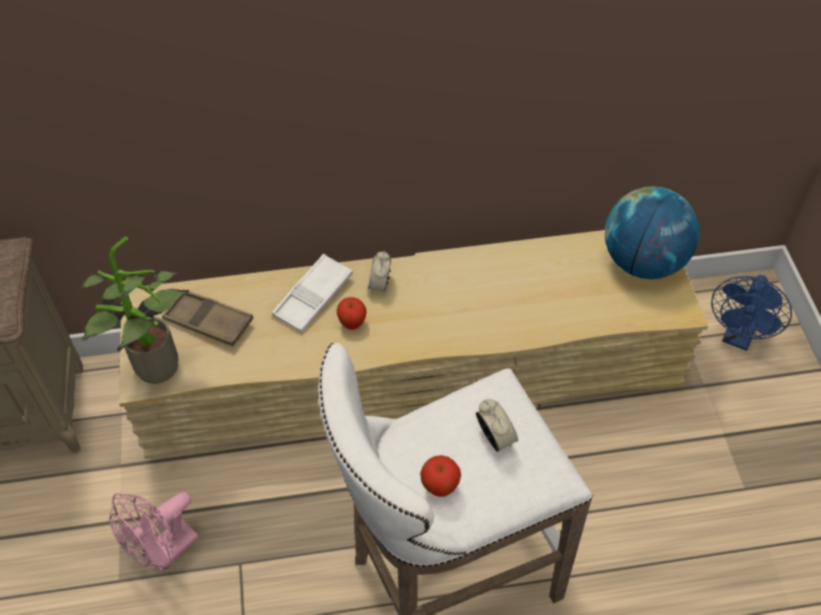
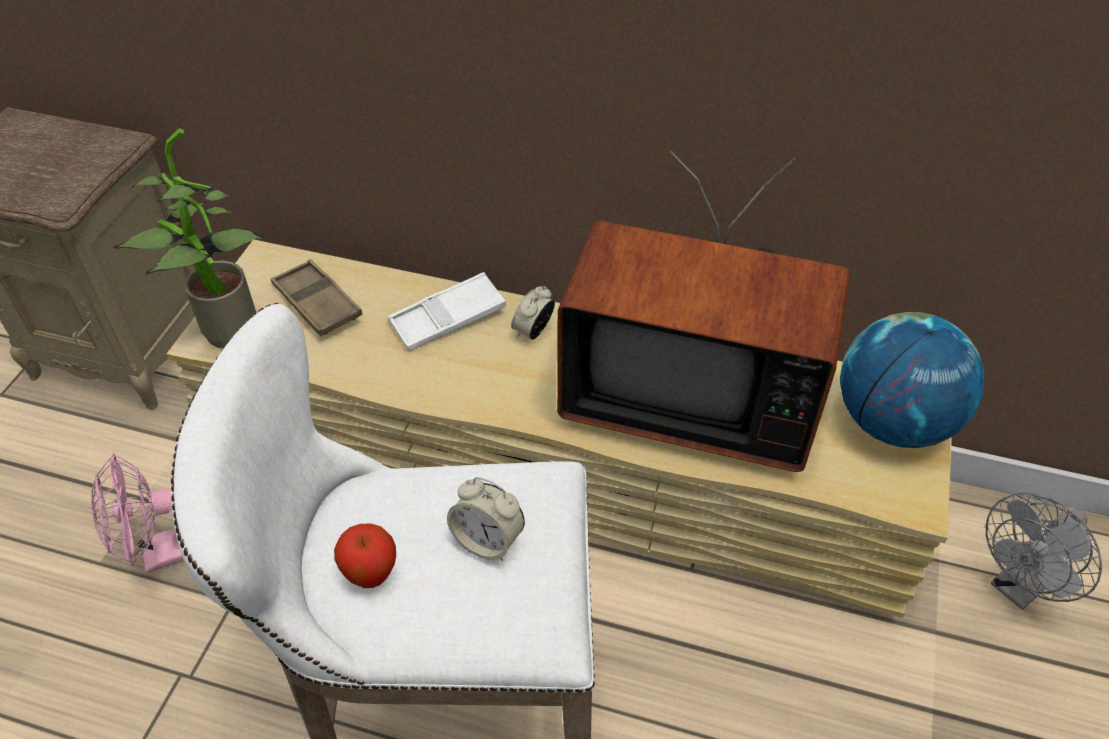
camera: 25 degrees right, 5 degrees down
apple [337,297,366,330] -> none
alarm clock [476,399,518,452] -> alarm clock turned 120 degrees clockwise [447,477,525,561]
blue fan [711,275,792,351] -> grey fan [986,493,1102,610]
none -> television [557,151,850,472]

